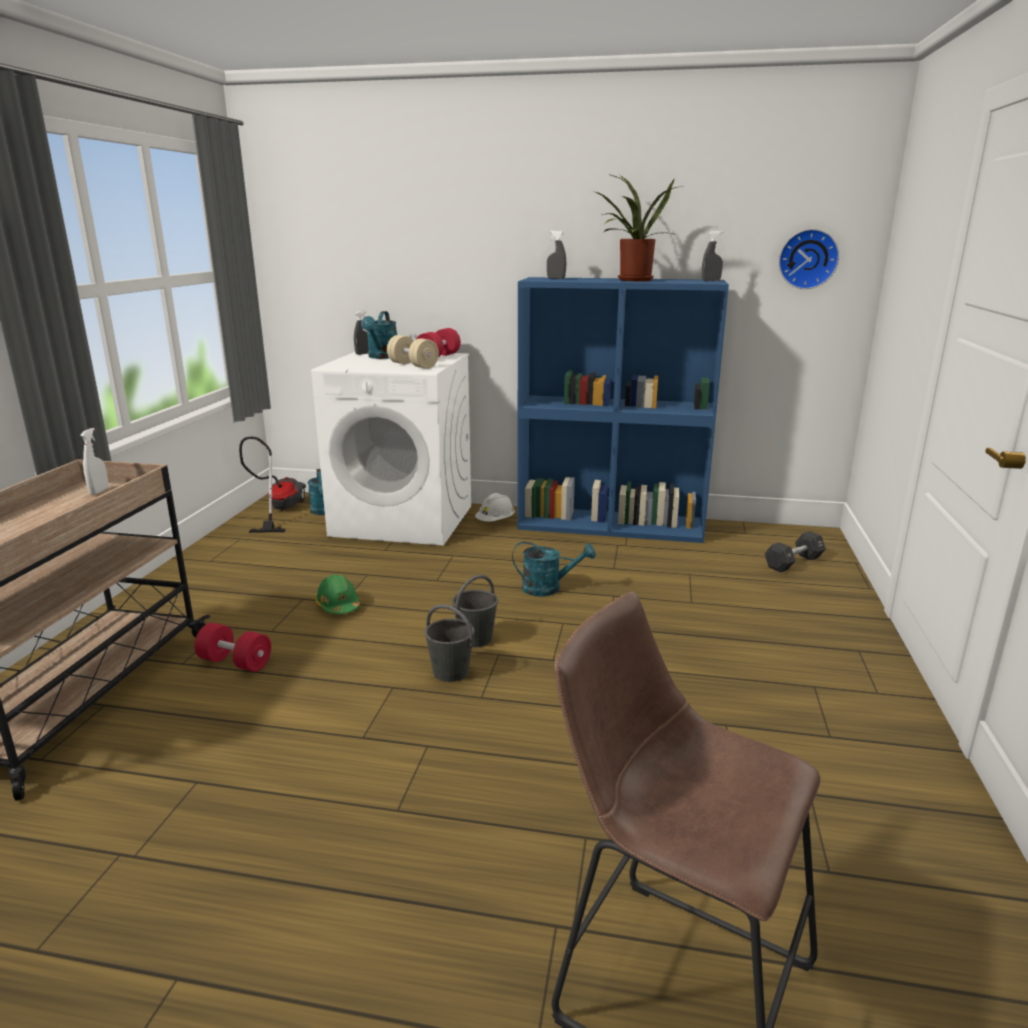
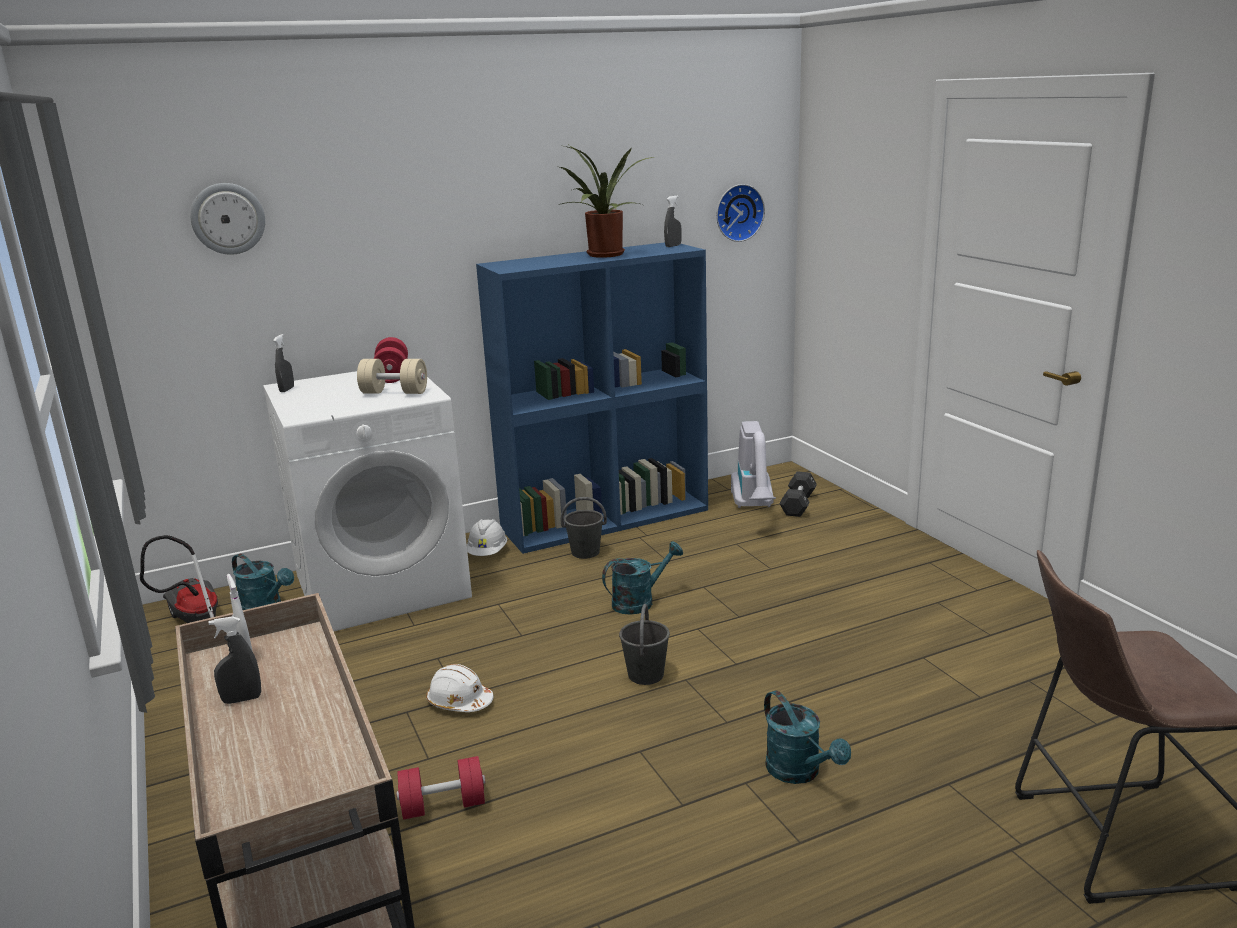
camera: 35 degrees left, 0 degrees up
green hard hat [315,574,360,614] -> white hard hat [426,664,494,712]
turquoise watering can [361,311,397,359] -> turquoise watering can moved to [764,691,851,784]
grey bucket [425,604,475,682] -> grey bucket moved to [561,497,607,559]
grey spray bottle [547,230,566,279] -> grey spray bottle moved to [209,616,261,704]
none -> wall clock [190,183,265,255]
none -> vacuum cleaner [731,421,776,508]

